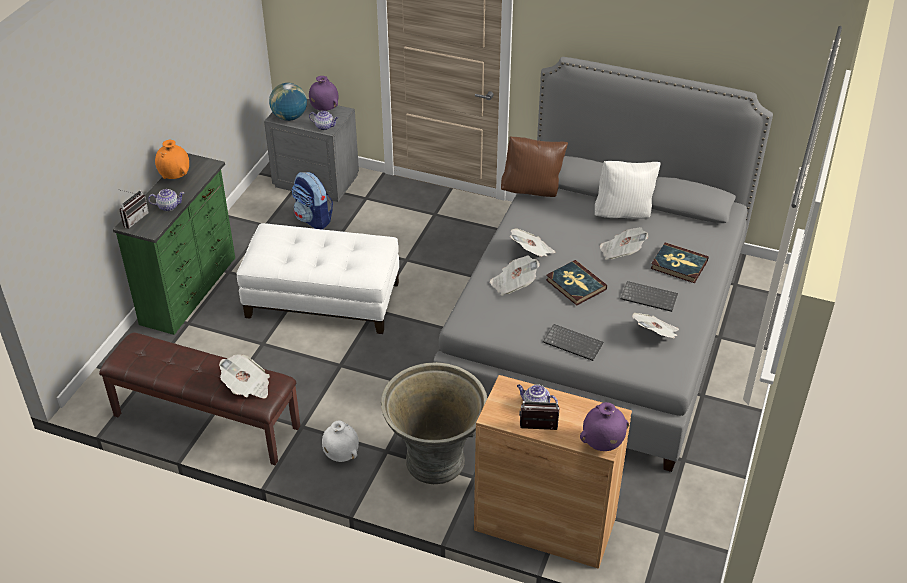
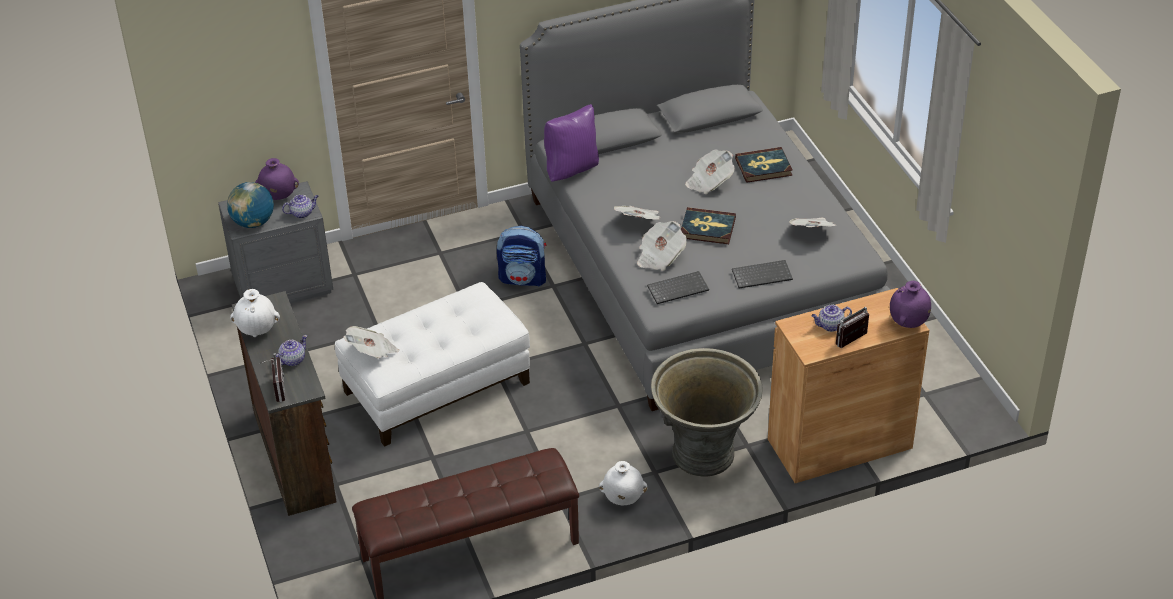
camera: 40 degrees left, 0 degrees up
green dresser [113,153,235,335] -> brown dresser [232,291,337,516]
orange vase [155,140,189,179] -> white vase [230,289,280,337]
newspaper [219,354,270,398] -> newspaper moved to [343,326,399,359]
backpack [292,172,333,229] -> backpack moved to [497,226,546,286]
brown pillow [501,136,568,197] -> purple pillow [544,104,599,182]
white pillow [595,161,661,219] -> none
keyboard [621,281,678,312] -> keyboard moved to [647,271,709,304]

